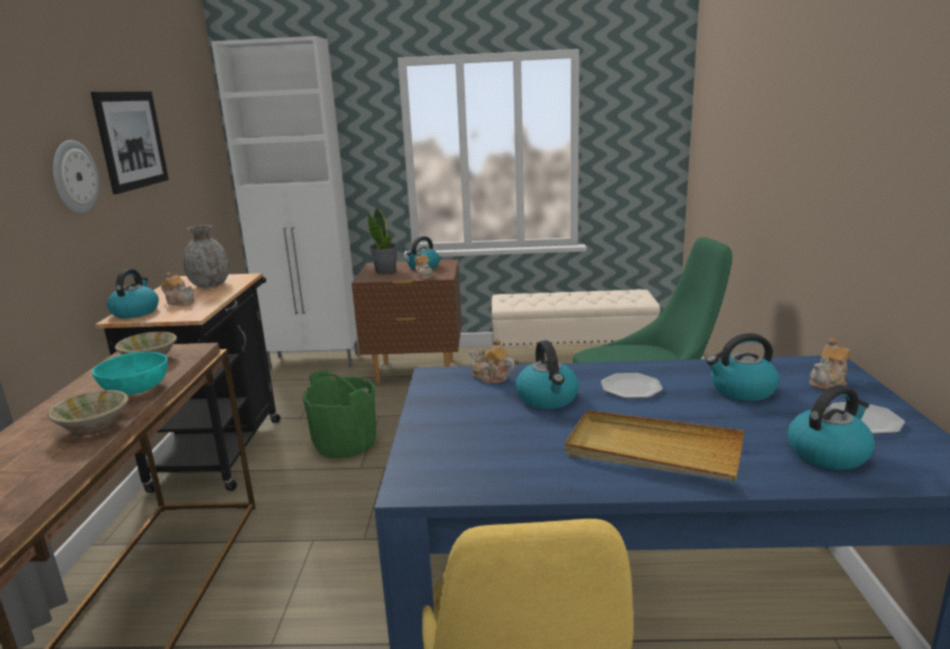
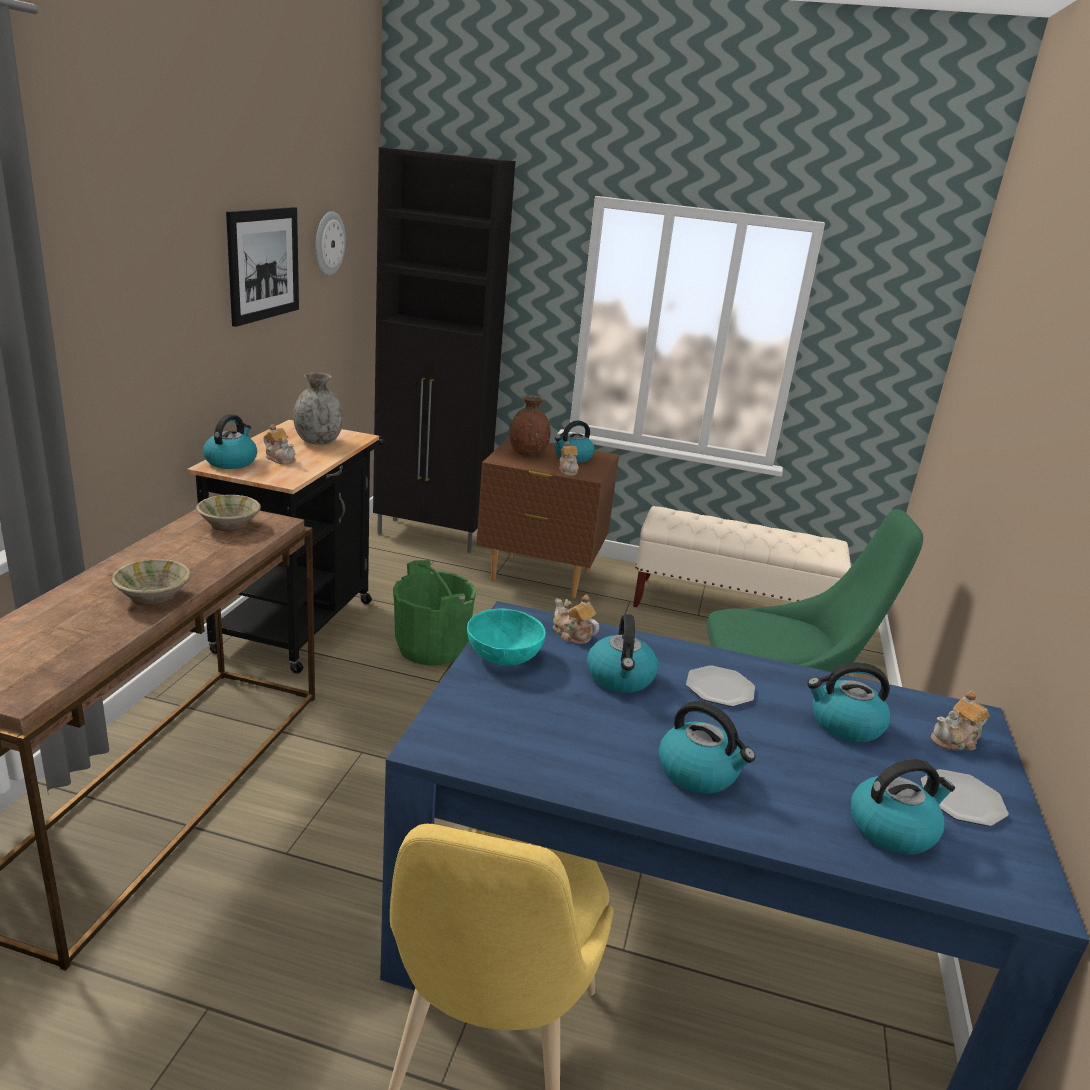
camera: 10 degrees right, 5 degrees up
wall clock [53,140,99,213] -> wall clock moved to [316,211,346,276]
turquoise bowl [92,352,168,395] -> turquoise bowl moved to [467,608,546,665]
white cabinet [211,36,358,369] -> black cabinet [373,147,516,553]
potted plant [368,207,398,274] -> brown vase [509,395,551,456]
beige tray [565,410,744,481] -> kettle [659,701,756,793]

